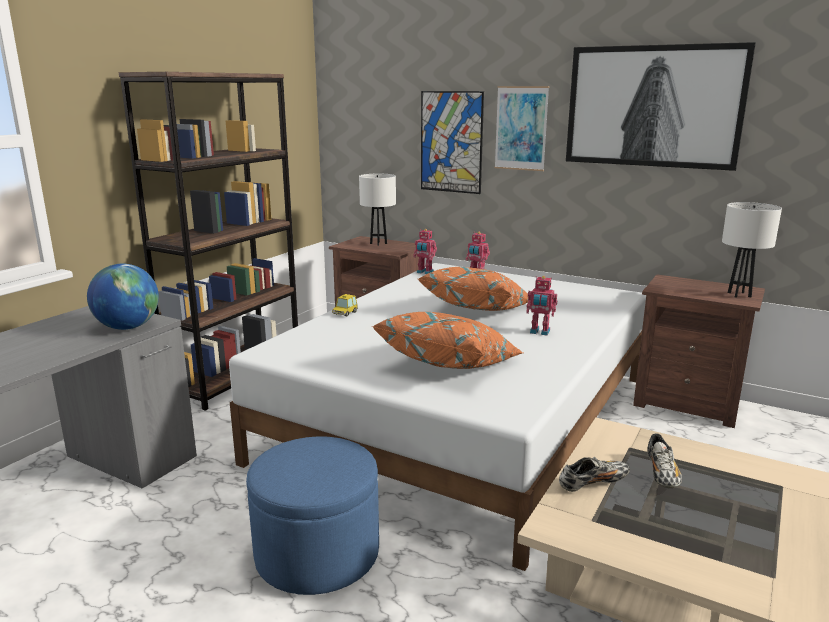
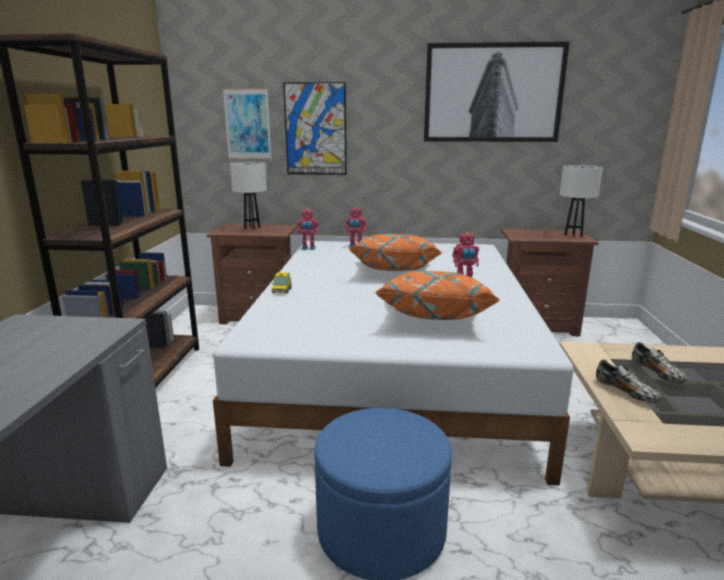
camera: 25 degrees left, 0 degrees up
globe [87,264,159,330] -> none
picture [494,86,549,171] -> picture moved to [223,88,272,160]
shoe [559,457,630,492] -> shoe turned 105 degrees clockwise [596,360,662,403]

